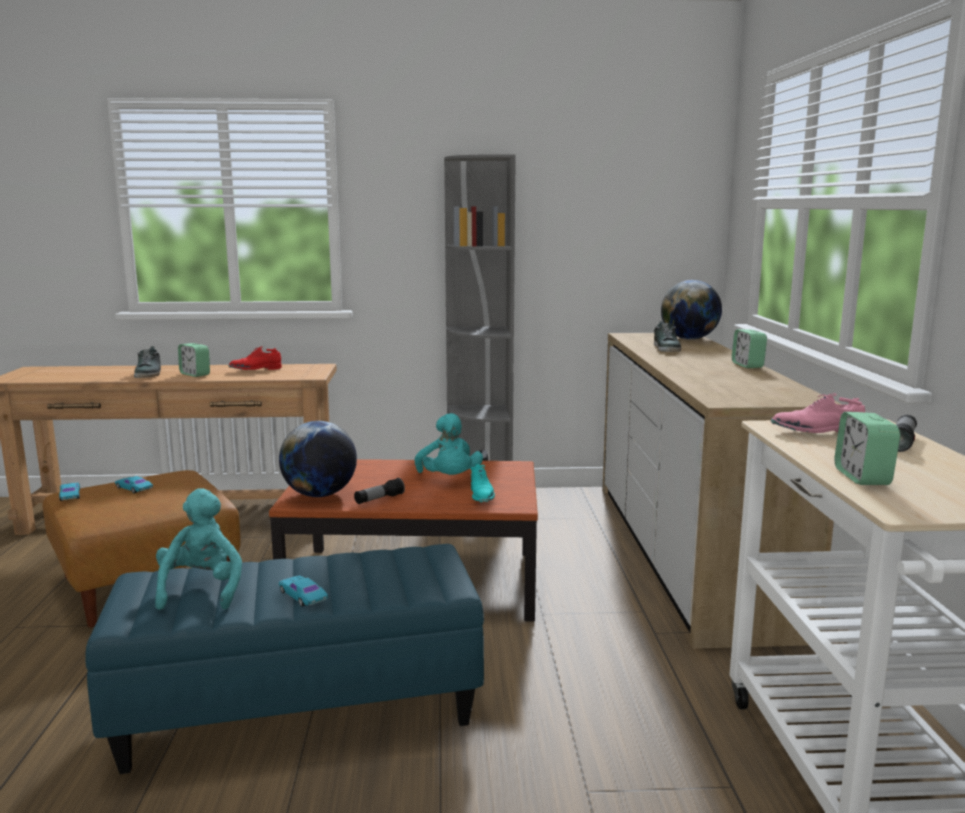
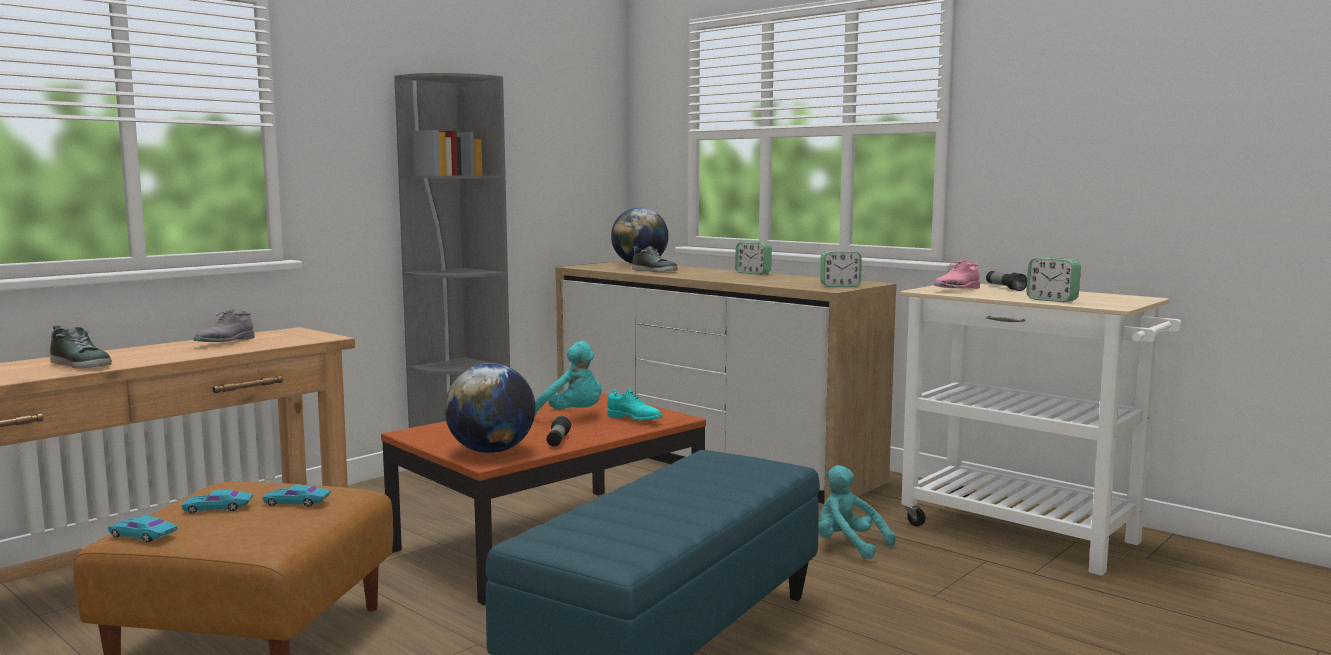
camera: 45 degrees left, 5 degrees down
turquoise plush toy [155,488,242,610] -> turquoise plush toy moved to [818,465,896,559]
alarm clock [178,343,210,377] -> alarm clock moved to [820,251,862,287]
red shoe [229,346,282,370] -> grey shoe [193,309,255,342]
turquoise toy car [279,576,328,607] -> turquoise toy car moved to [262,485,331,507]

